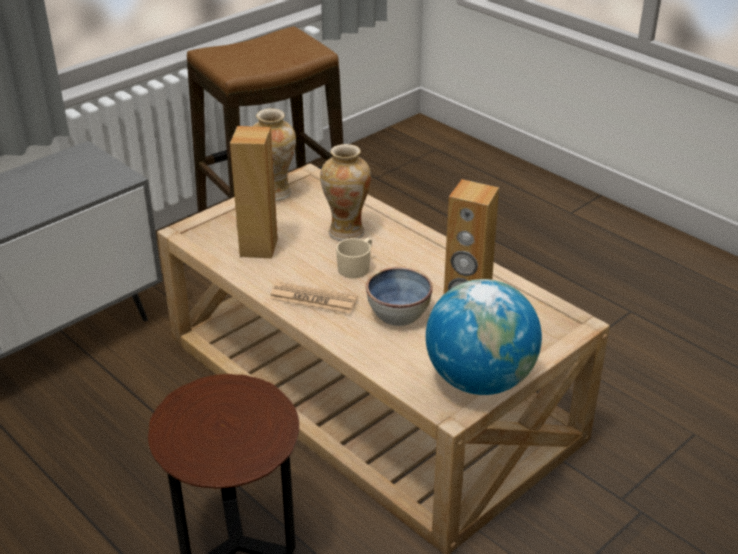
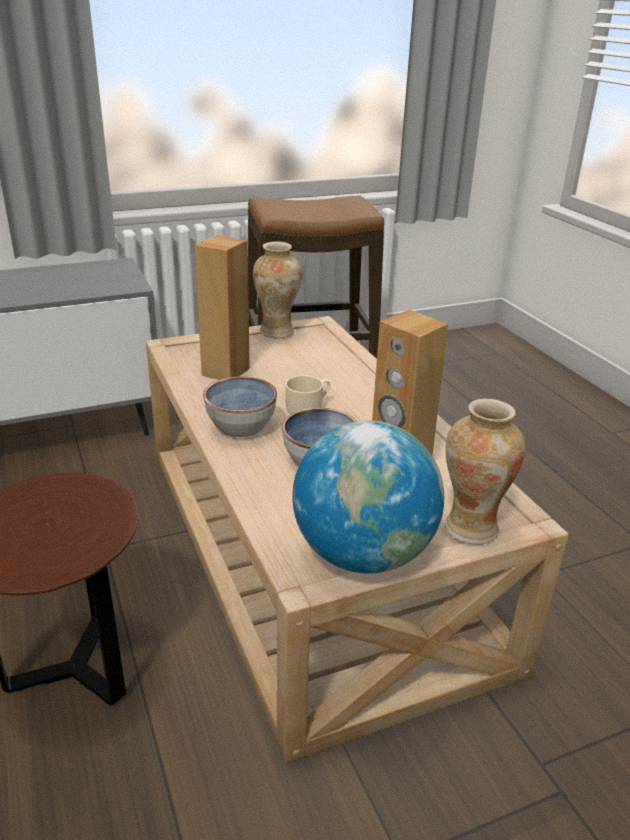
camera: 20 degrees right, 5 degrees down
newspaper [269,282,358,314] -> bowl [203,377,277,437]
vase [320,144,371,241] -> vase moved to [445,399,525,545]

